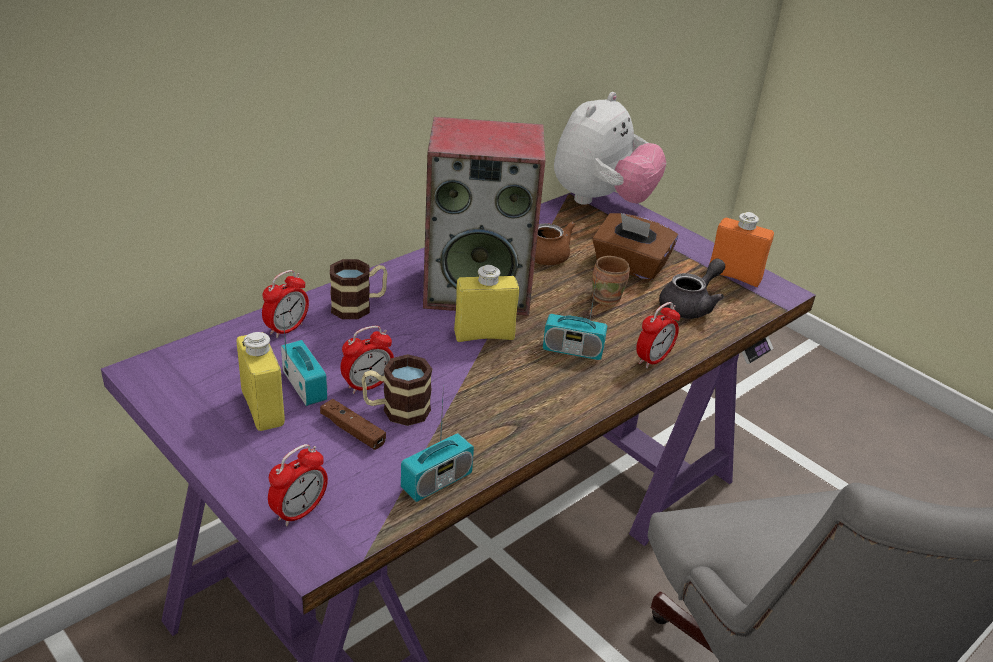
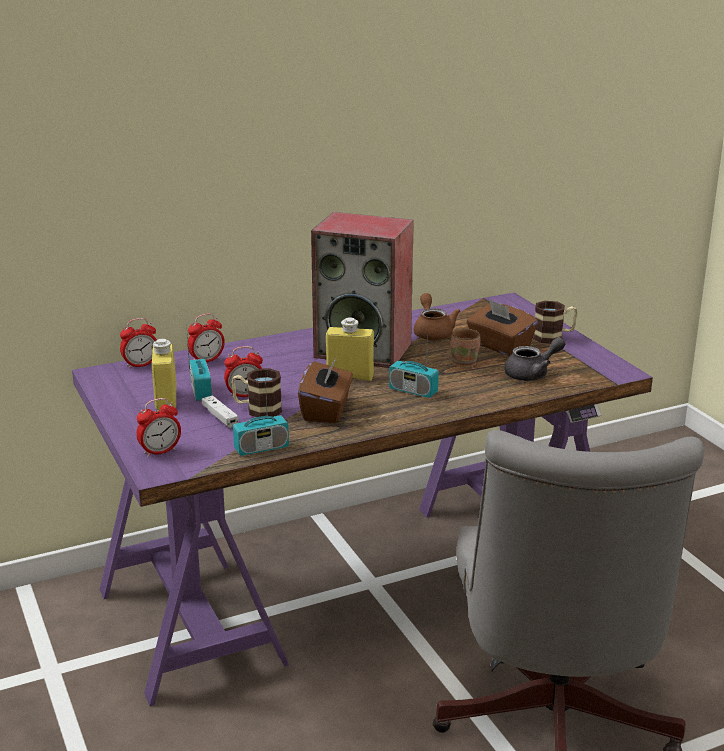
camera: 20 degrees right, 10 degrees down
brown game controller [320,399,386,450] -> white game controller [202,395,239,428]
mug [330,259,388,319] -> mug moved to [533,301,578,344]
plush toy [554,92,666,205] -> none
alarm clock [636,302,680,368] -> alarm clock moved to [120,318,157,369]
orange bottle [710,212,774,287] -> none
none -> brown tissue box [298,357,353,423]

